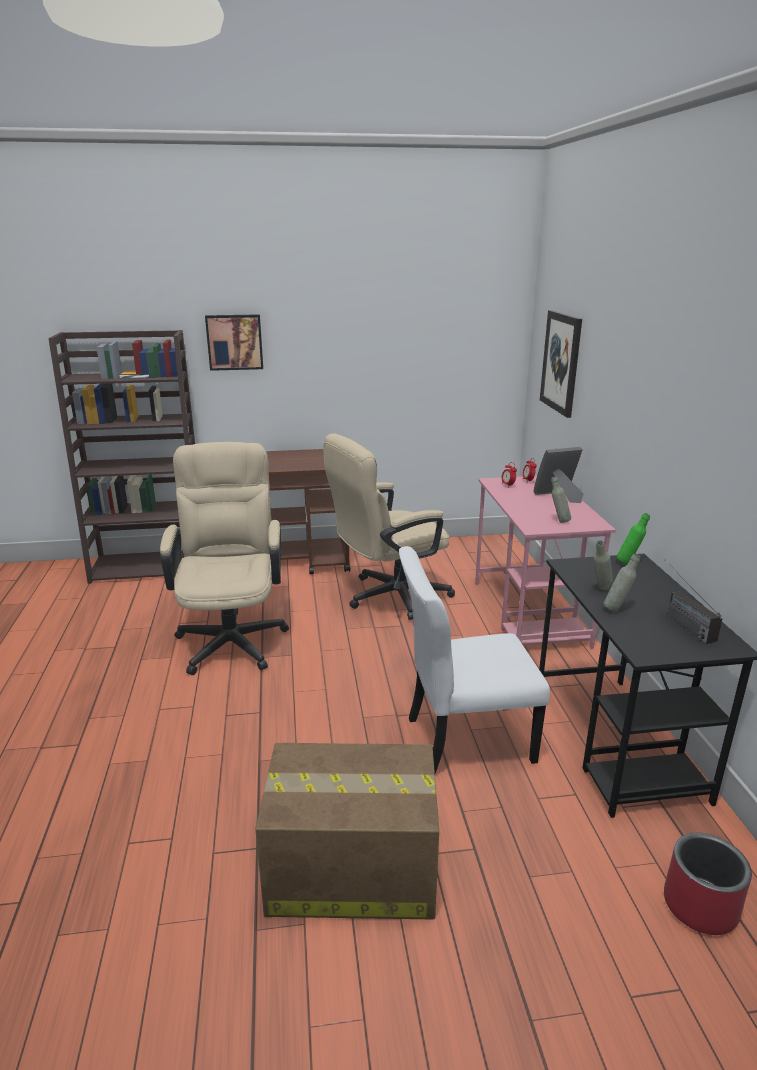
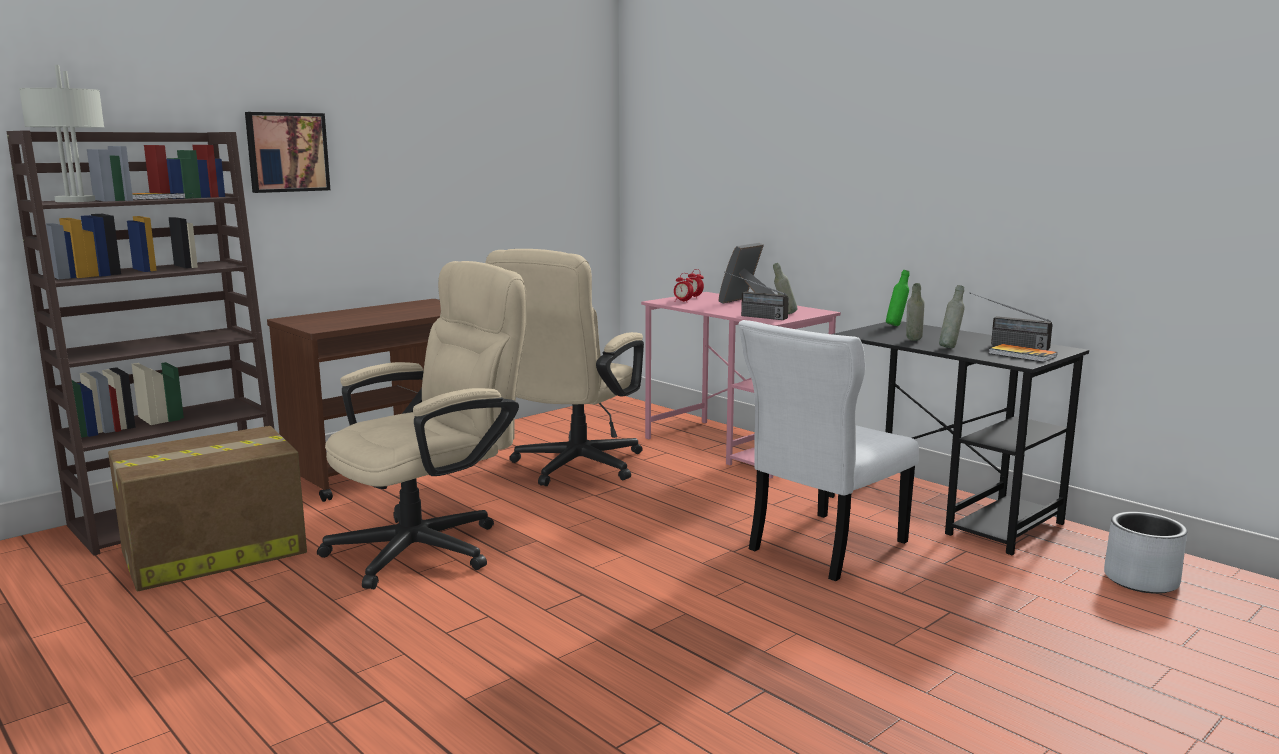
camera: 35 degrees left, 10 degrees down
beige office chair [160,442,289,675] -> beige office chair turned 90 degrees clockwise [317,261,527,589]
cardboard box [255,743,439,919] -> cardboard box moved to [108,426,307,591]
picture [540,310,582,418] -> none
red planter [664,833,752,935] -> grey planter [1104,512,1187,594]
none -> grey table lamp [19,65,104,202]
none -> radio [724,272,789,320]
none -> book [988,344,1057,362]

